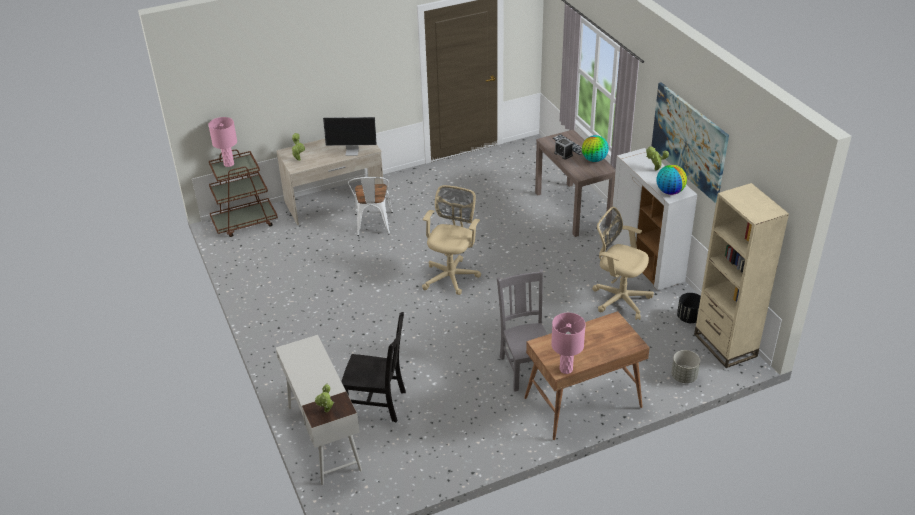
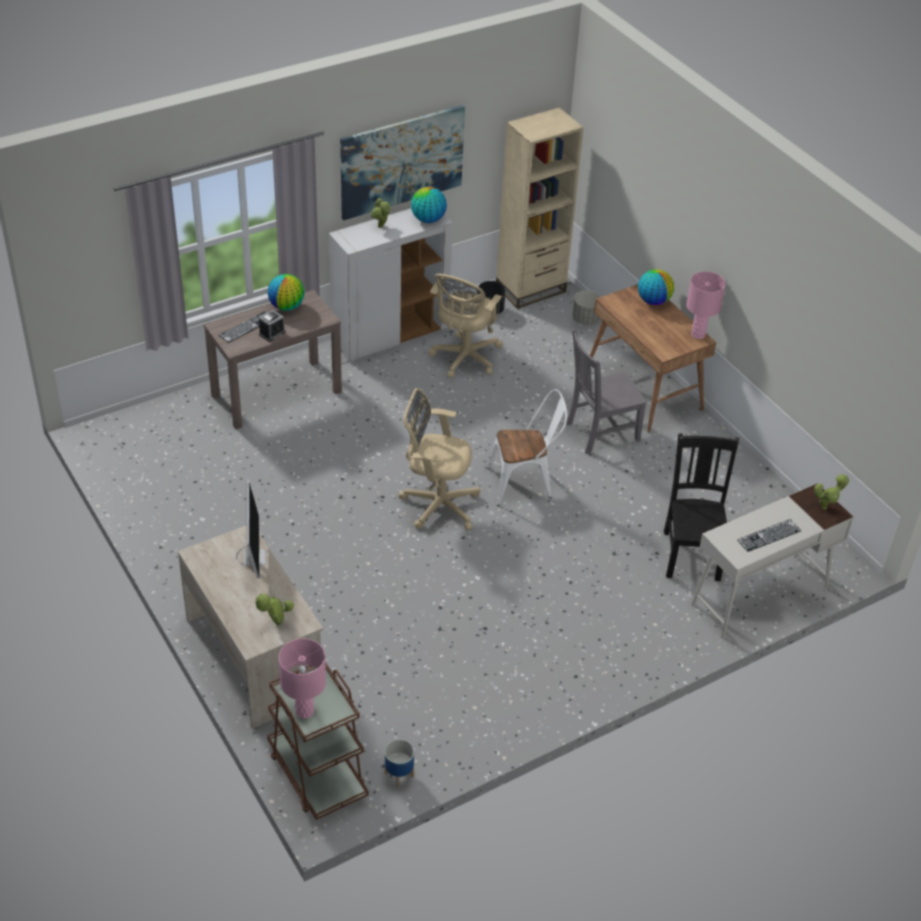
camera: 100 degrees left, 5 degrees up
white chair [348,177,393,236] -> white chair moved to [487,389,567,506]
none -> planter [385,739,414,787]
none -> globe [638,269,674,305]
none -> keyboard [737,519,801,552]

